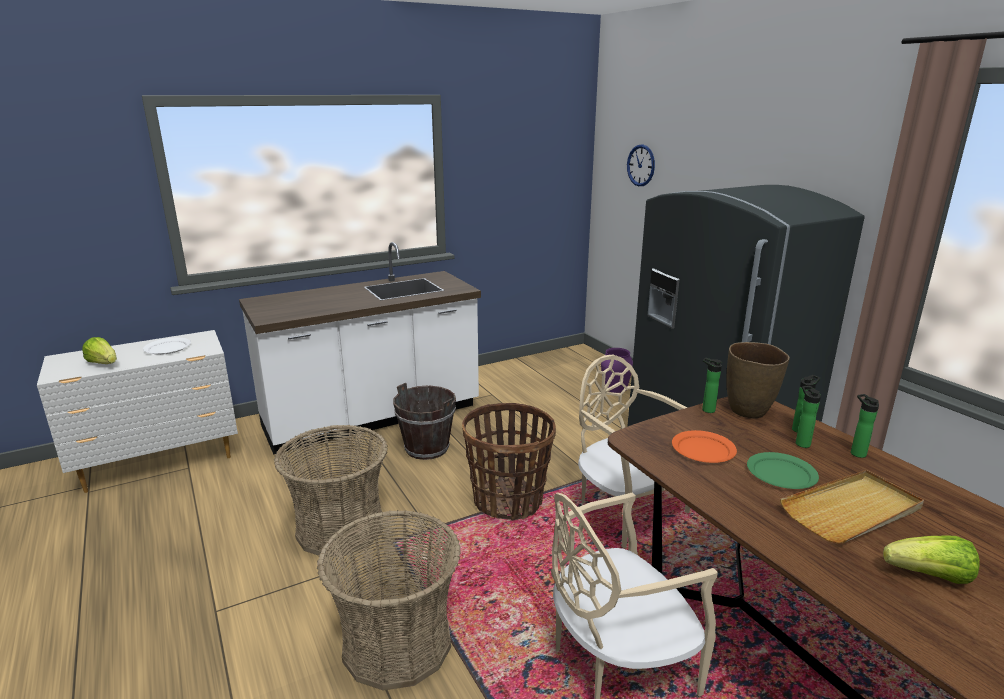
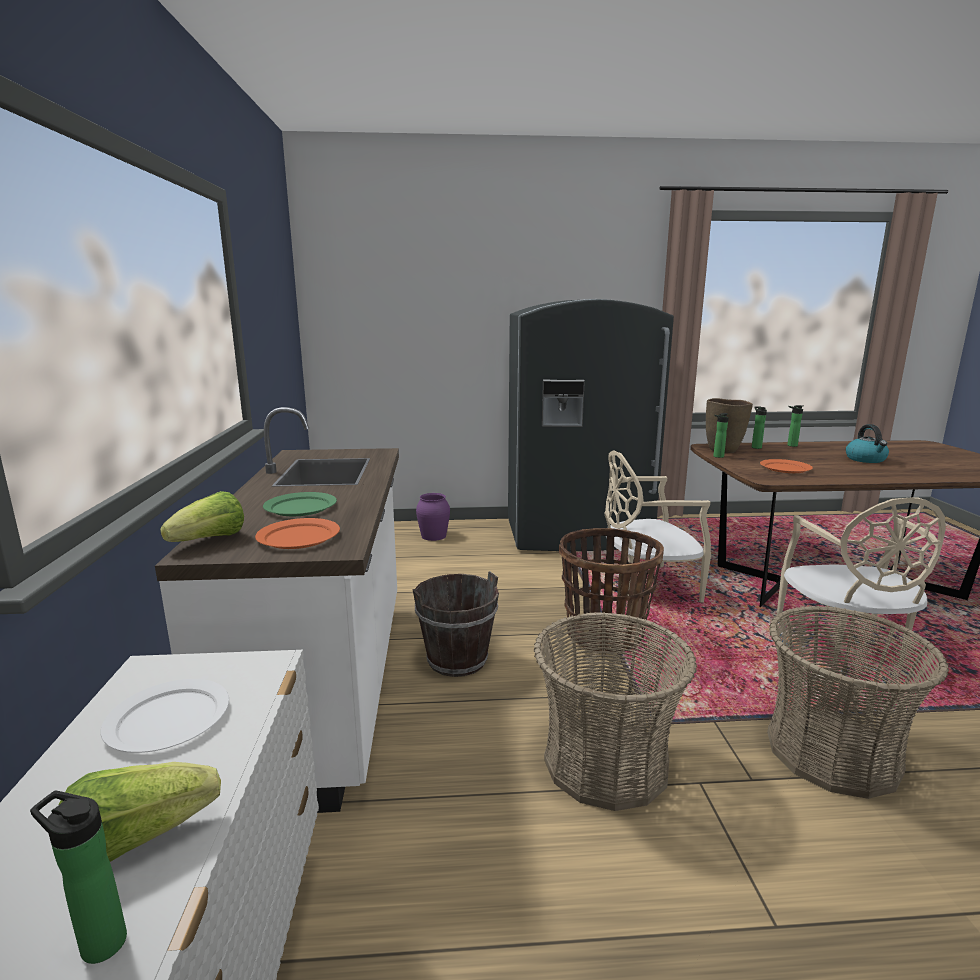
camera: 65 degrees left, 5 degrees down
wall clock [627,145,655,186] -> none
green plate [747,452,819,489] -> green plate moved to [263,492,337,516]
beige tray [780,470,924,544] -> kettle [846,424,889,463]
bottle [796,386,821,448] -> bottle moved to [30,791,127,964]
lettuce [883,535,980,584] -> lettuce moved to [160,491,244,542]
none -> orange plate [255,518,340,549]

